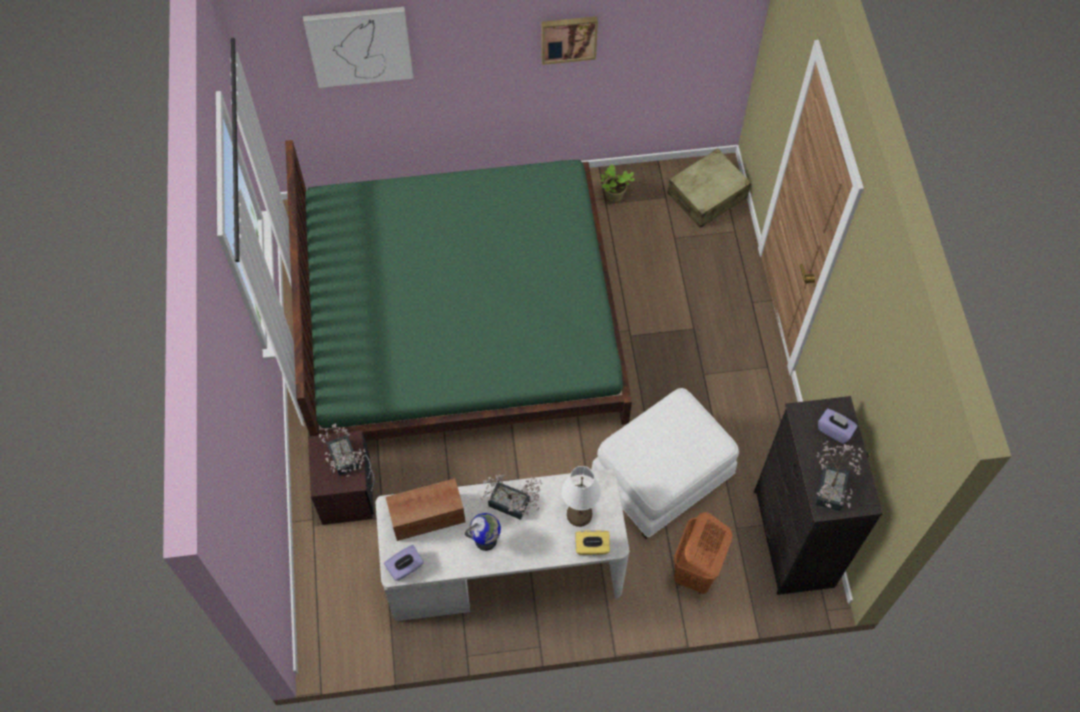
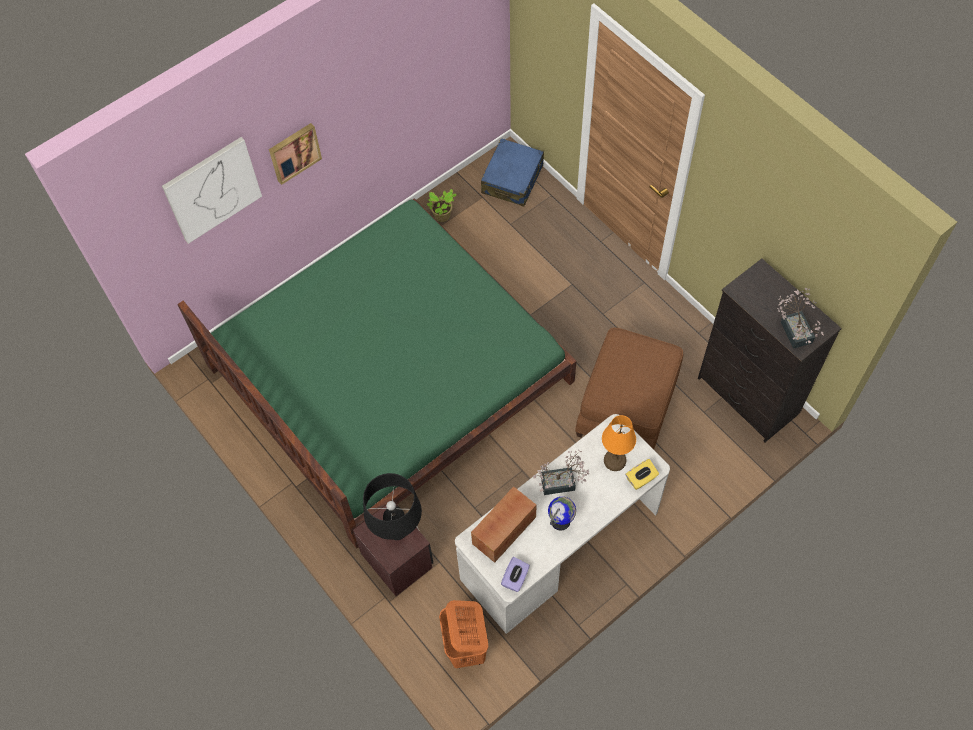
camera: 30 degrees left, 0 degrees up
potted plant [319,424,366,477] -> black table lamp [363,473,422,540]
picture [542,16,598,65] -> picture moved to [269,123,322,185]
white table lamp [562,466,601,527] -> orange table lamp [602,415,636,471]
white ottoman [591,388,739,539] -> brown ottoman [575,328,683,450]
beige suitcase [667,148,751,228] -> blue suitcase [481,138,544,207]
orange laundry basket [674,512,732,594] -> orange laundry basket moved to [439,600,489,668]
purple tissue box [818,409,857,444] -> none

